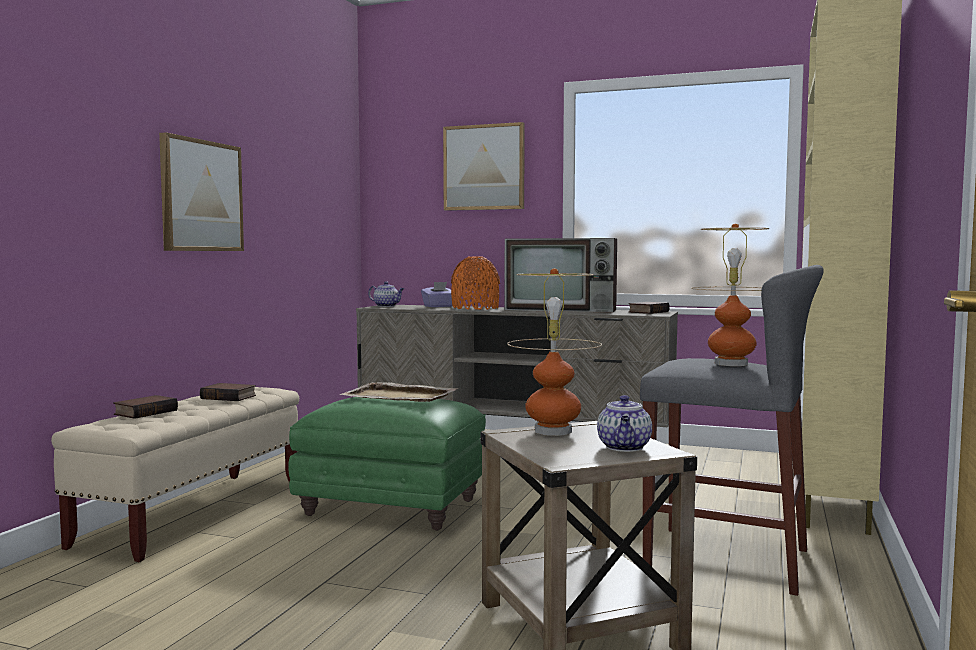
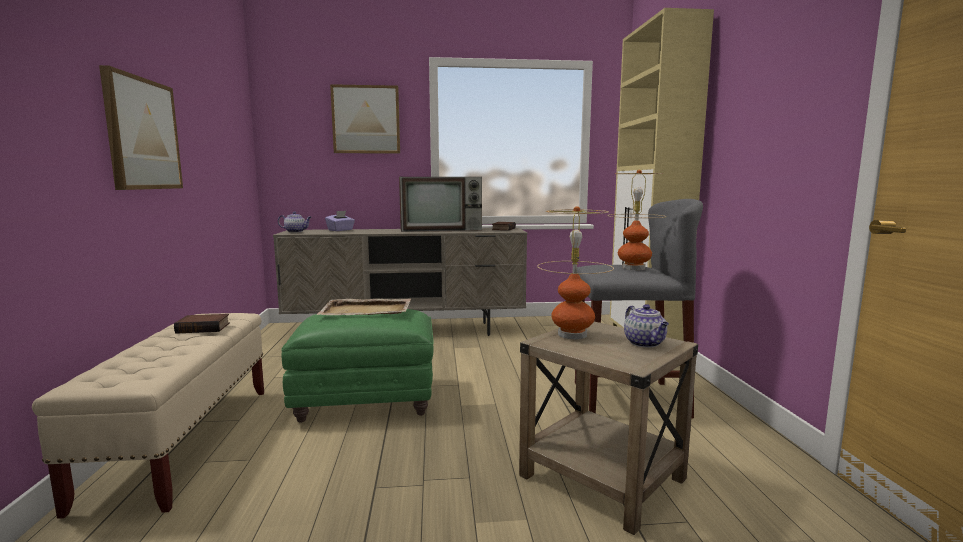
camera: 25 degrees left, 5 degrees up
book [113,395,178,419] -> none
orange vase [451,257,500,310] -> none

